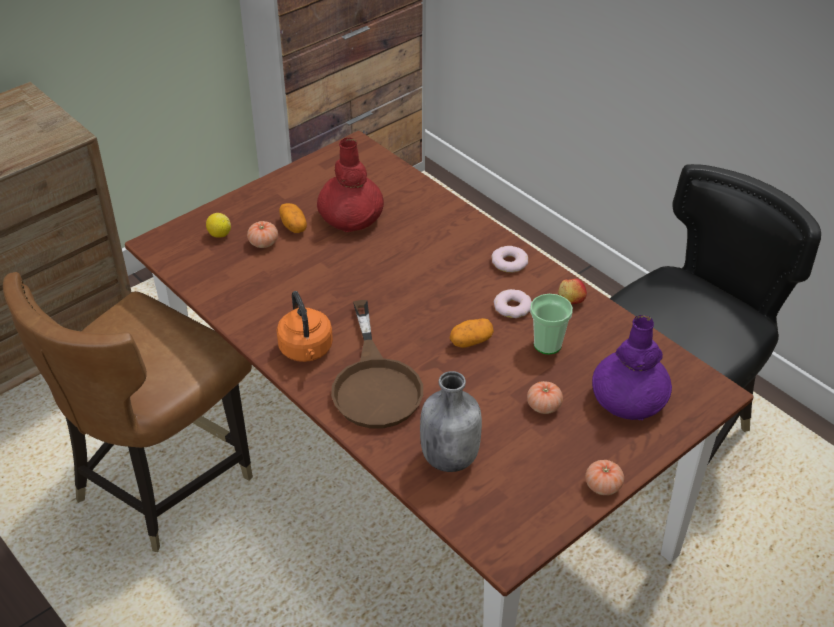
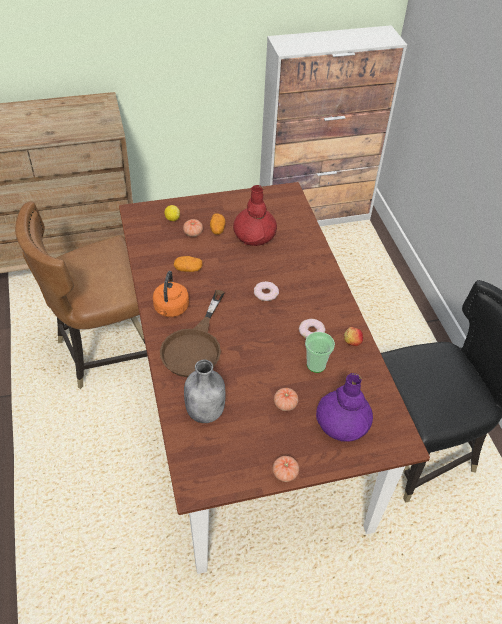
camera: 25 degrees right, 5 degrees up
potato [450,318,494,348] -> potato moved to [174,256,202,272]
donut [491,246,528,273] -> donut moved to [254,281,279,301]

